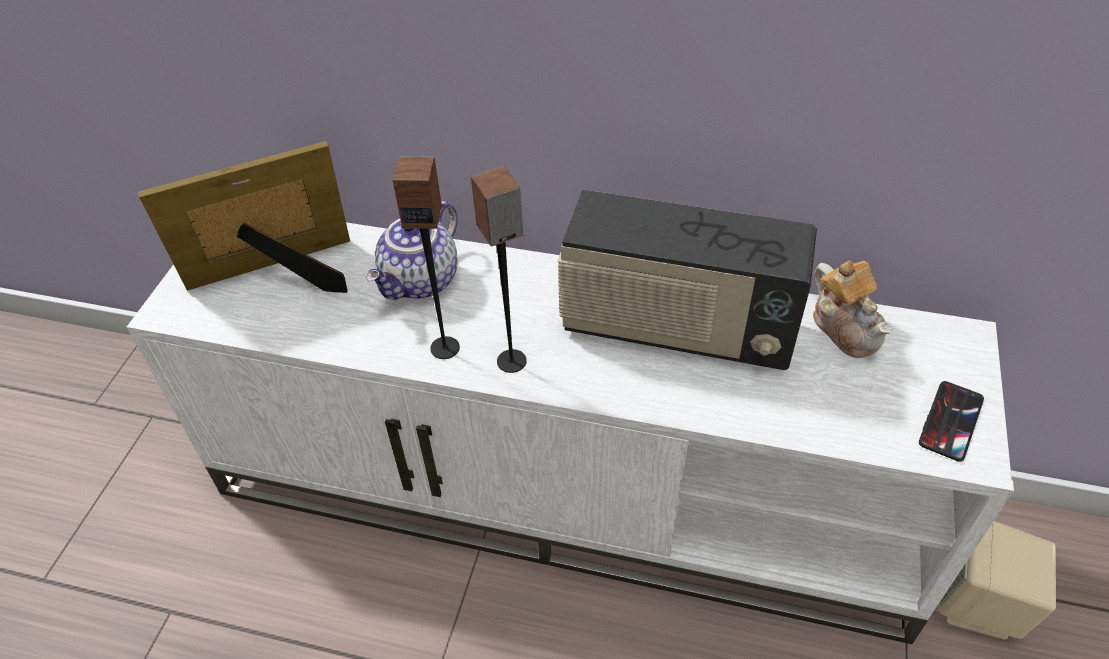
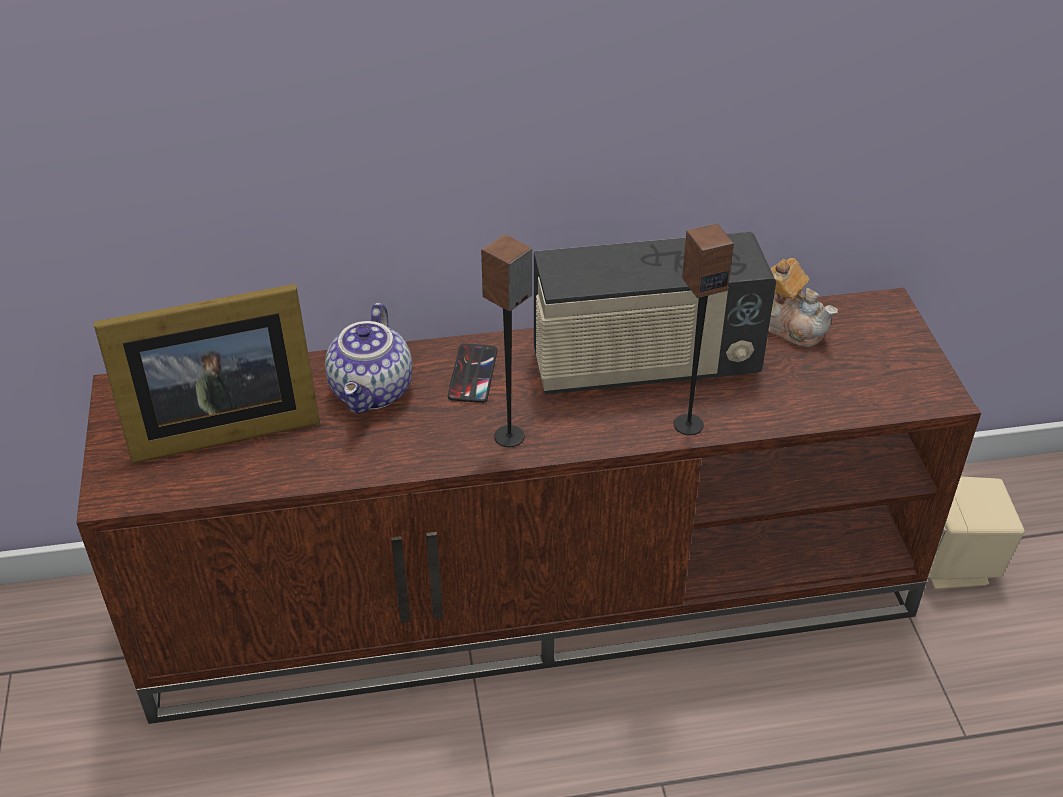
camera: 25 degrees left, 5 degrees down
white tv stand [127,222,1014,644] -> brown tv stand [76,288,981,724]
picture frame [138,141,350,293] -> picture frame turned 150 degrees counterclockwise [93,284,320,463]
speaker [393,156,460,359] -> speaker moved to [674,223,734,435]
phone [919,381,984,462] -> phone moved to [448,344,497,403]

